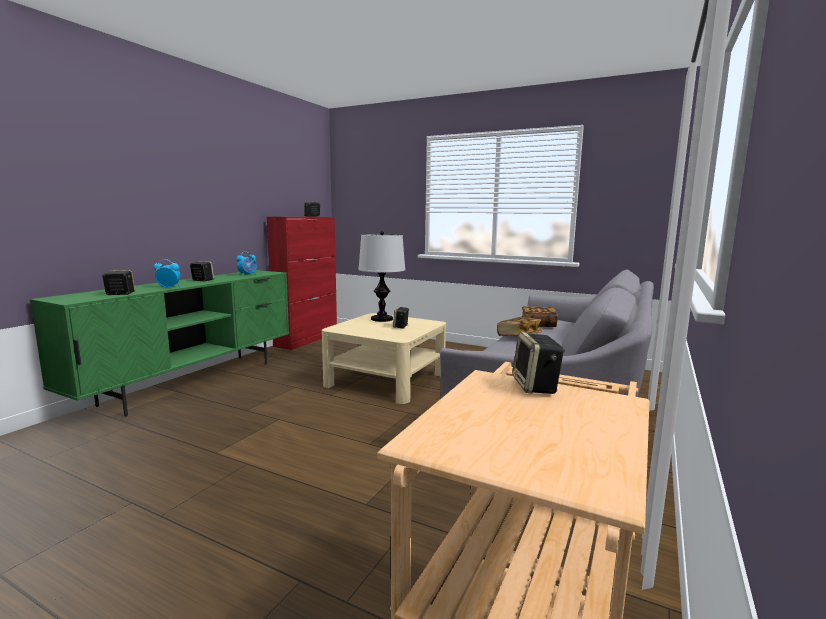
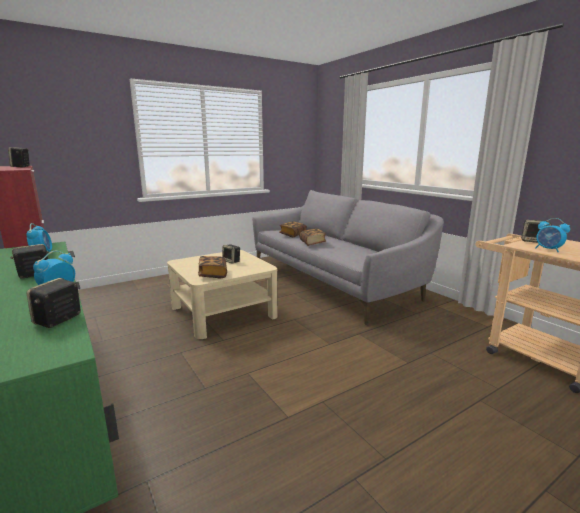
camera: 60 degrees left, 5 degrees up
table lamp [358,231,405,322] -> none
none -> book [198,256,227,278]
none -> alarm clock [535,218,570,252]

